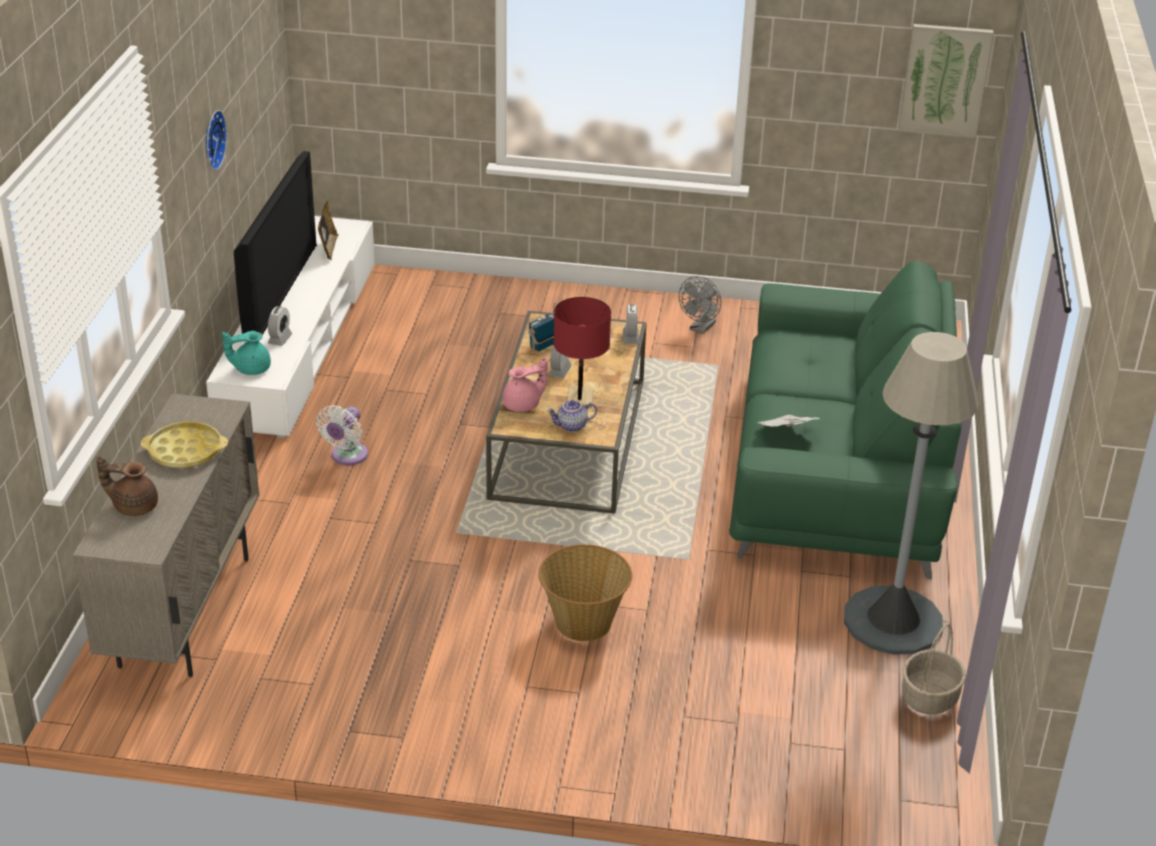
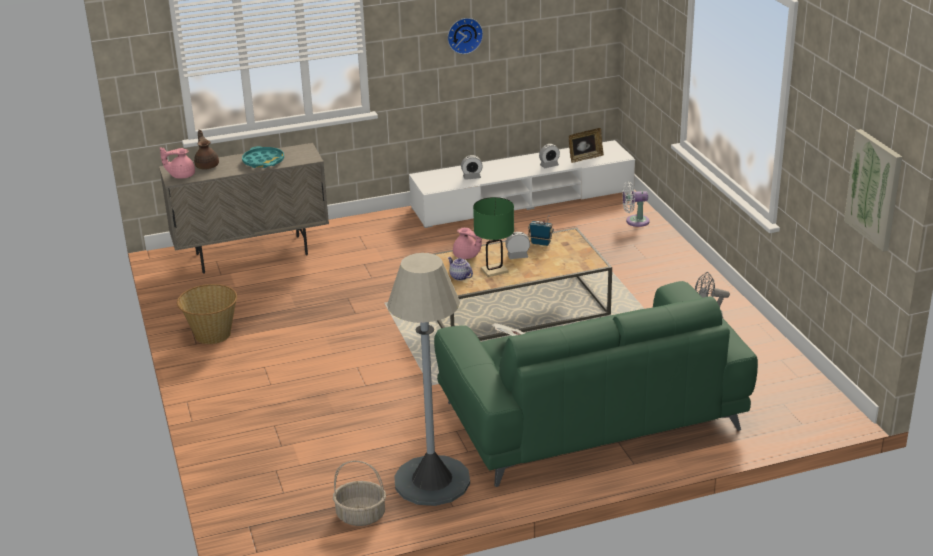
camera: 65 degrees right, 5 degrees down
yellow tray [141,422,228,468] -> turquoise tray [242,146,284,168]
turquoise teapot [222,331,271,375] -> none
television [234,151,317,335] -> none
white fan [317,405,368,465] -> white fan moved to [622,182,650,227]
basket [539,544,632,642] -> basket moved to [177,284,237,344]
red table lamp [553,297,611,407] -> green table lamp [473,197,514,277]
alarm clock [623,305,639,344] -> alarm clock moved to [539,144,560,168]
none -> pink teapot [160,147,195,178]

